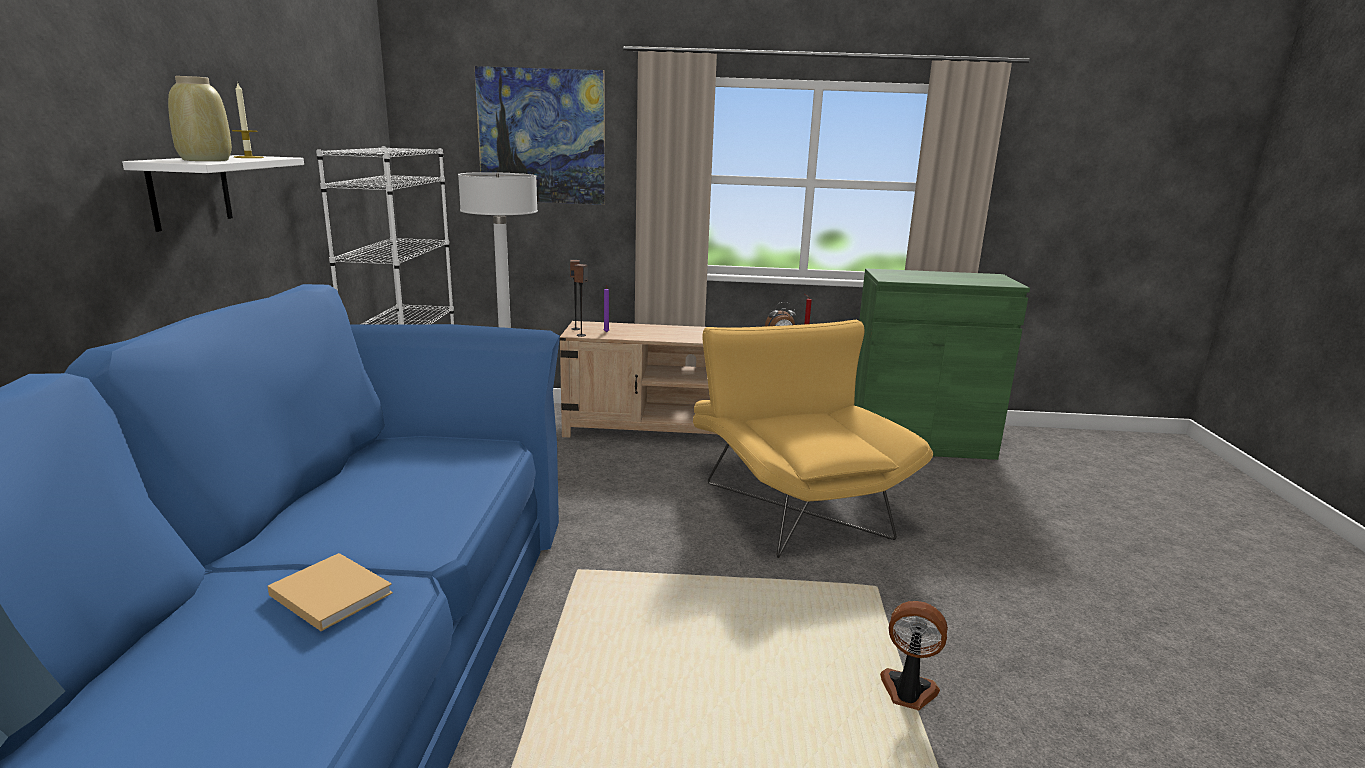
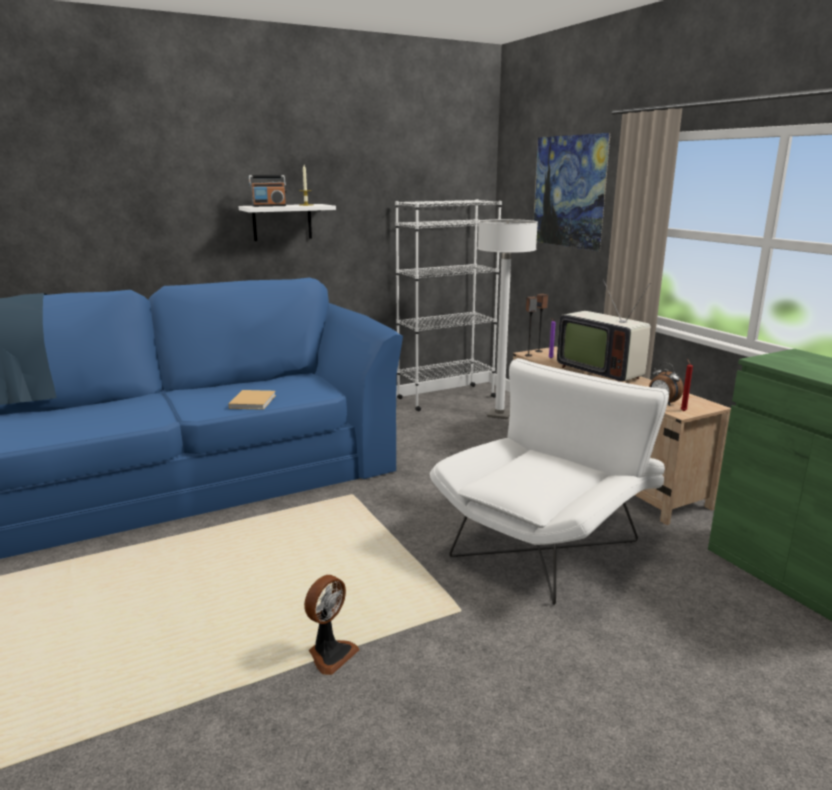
camera: 60 degrees right, 0 degrees up
beige vase [168,76,232,161] -> radio [249,175,286,207]
beige book [267,553,393,631] -> beige book moved to [229,390,276,410]
yellow armchair [693,320,933,558] -> white armchair [430,358,669,605]
fan [880,601,948,710] -> fan turned 45 degrees clockwise [304,575,359,675]
none -> television [557,279,651,382]

